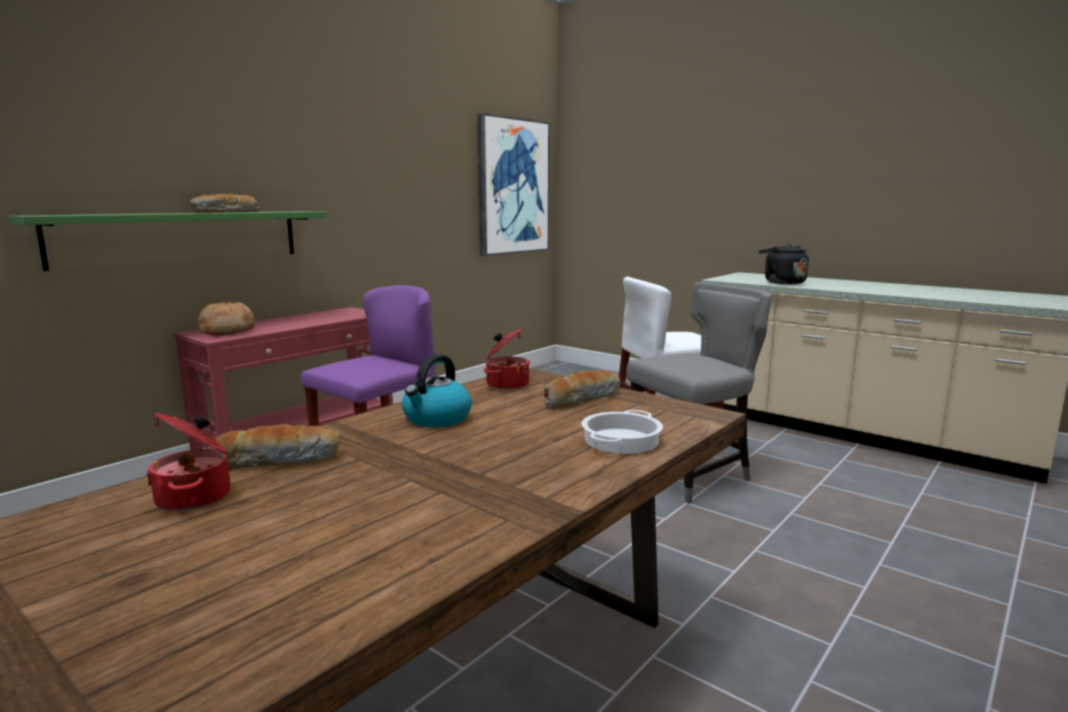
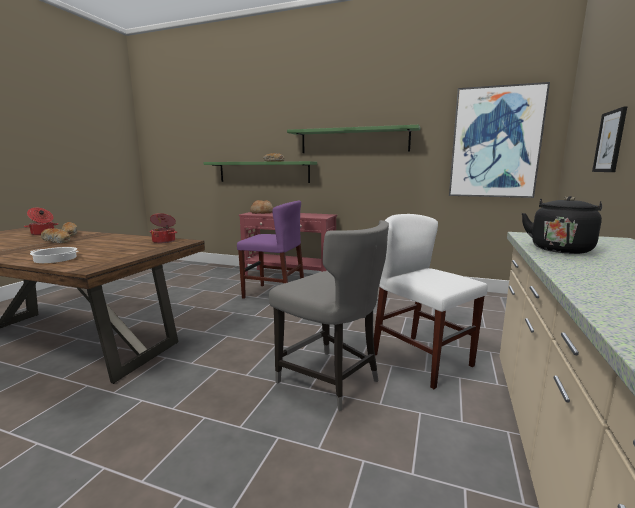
camera: 70 degrees right, 0 degrees up
kettle [402,354,472,427] -> none
bread [544,370,620,409] -> bread moved to [41,228,70,244]
none -> green shelf [287,125,420,153]
none -> picture [592,106,628,172]

